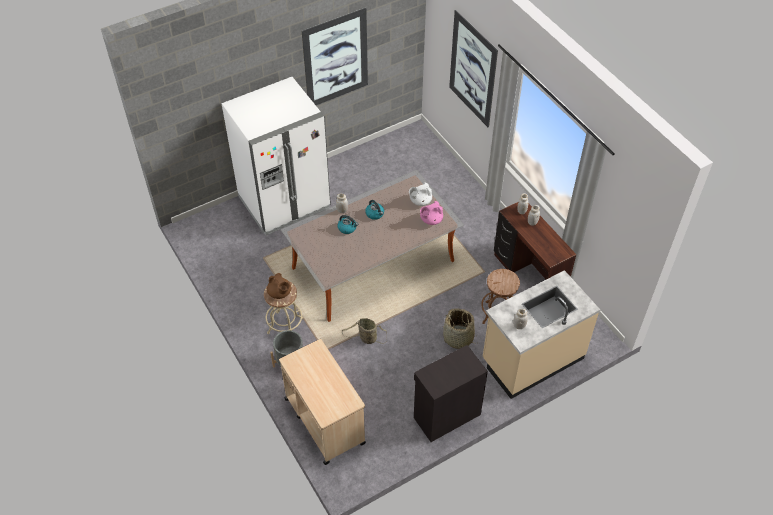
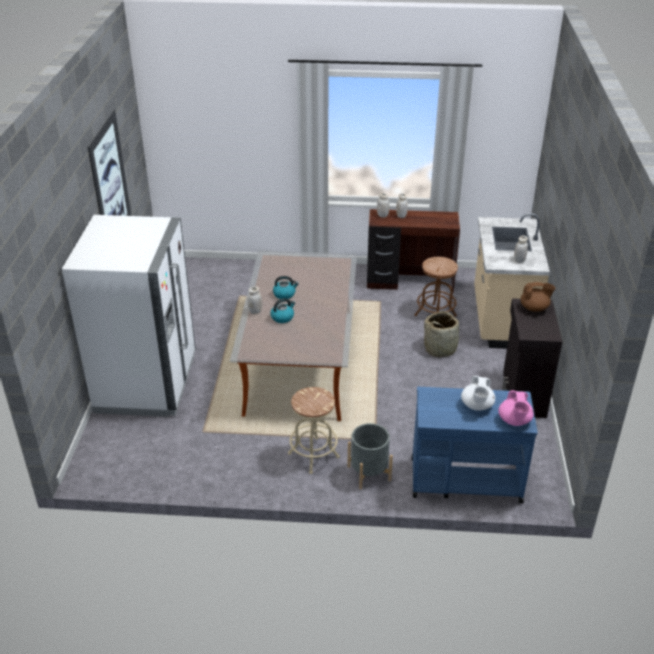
camera: 55 degrees left, 15 degrees down
brown teapot [267,273,292,299] -> brown teapot moved to [521,282,555,312]
beige cart [279,339,366,465] -> blue cart [411,387,538,504]
basket [342,318,387,344] -> none
white teapot [409,183,432,206] -> white teapot moved to [461,376,495,411]
pink teapot [420,201,443,225] -> pink teapot moved to [498,390,534,426]
picture [449,10,498,127] -> none

